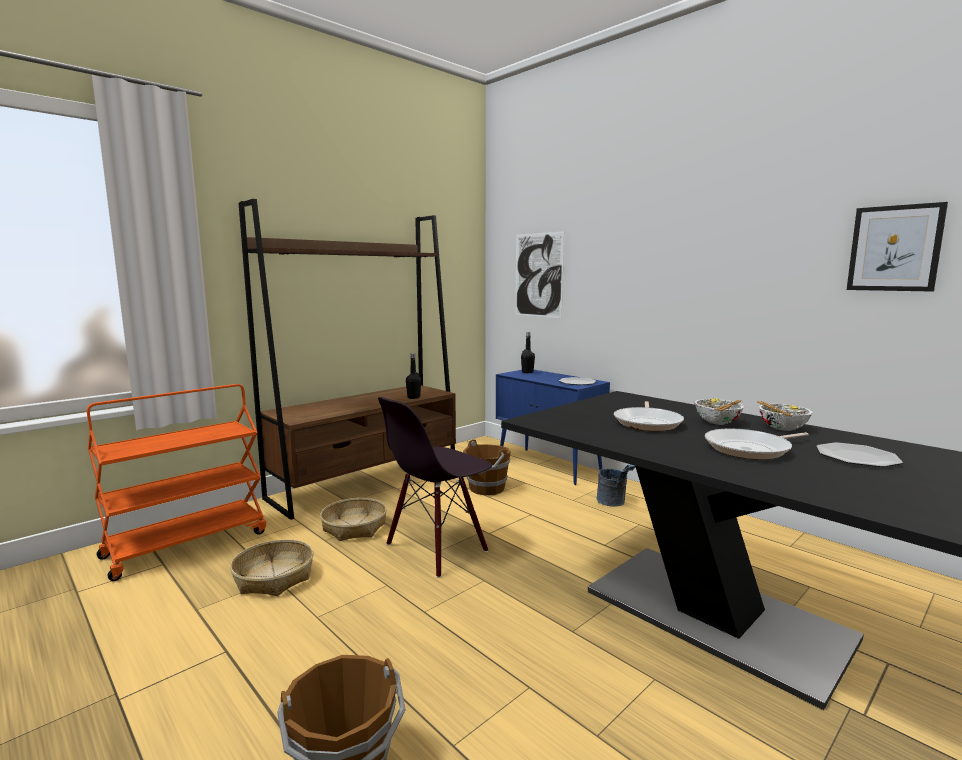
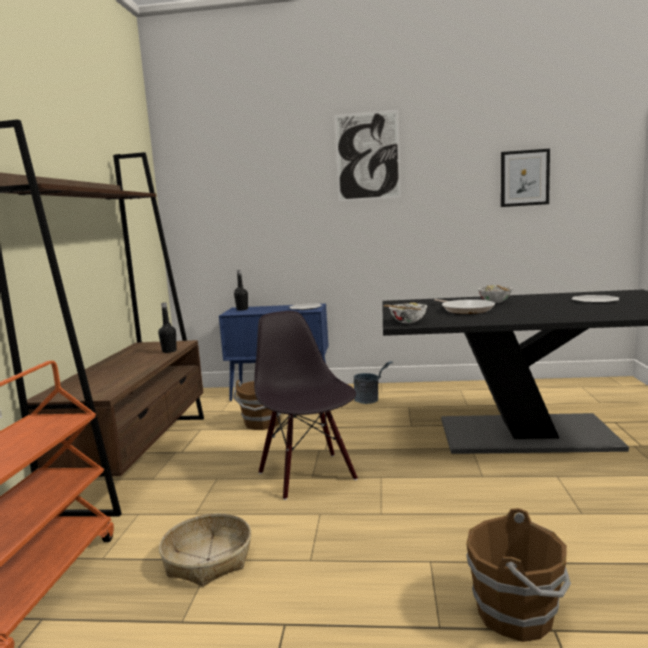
camera: 40 degrees left, 0 degrees up
basket [320,498,387,541] -> none
black chair [378,397,492,578] -> black chair turned 150 degrees clockwise [254,311,358,500]
picture [515,231,564,318] -> picture moved to [334,110,401,201]
frying pan [705,428,809,460] -> none
bowl [757,401,813,431] -> bowl moved to [383,303,428,323]

